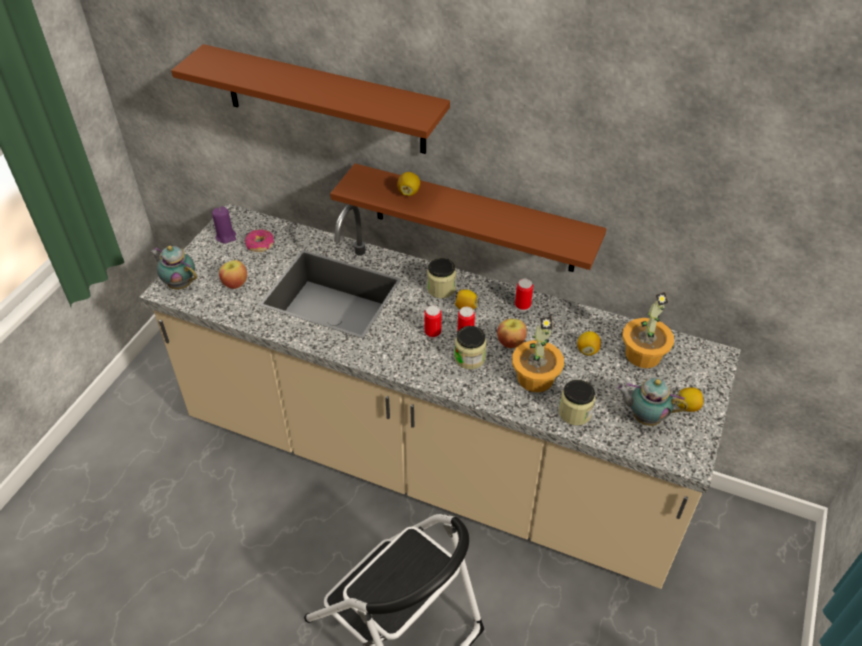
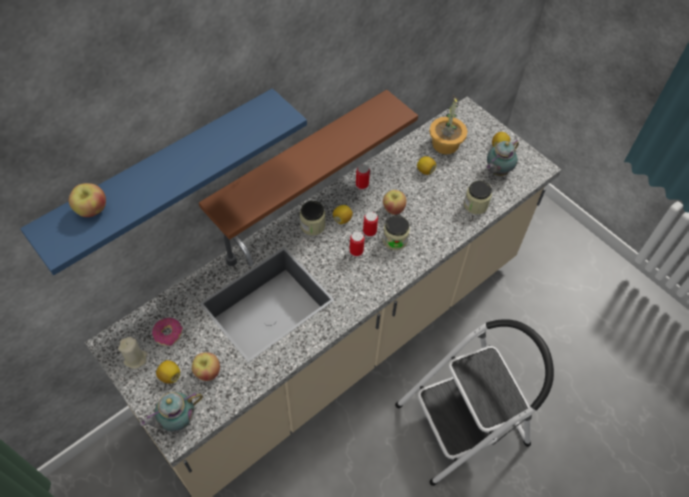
camera: 65 degrees left, 10 degrees up
brown shelf [171,44,450,154] -> blue shelf [20,88,307,275]
purple candle [212,206,236,244] -> beige candle [118,337,147,369]
lemon [397,172,420,196] -> lemon moved to [156,360,180,384]
potted plant [512,317,564,392] -> none
none -> apple [69,183,106,217]

